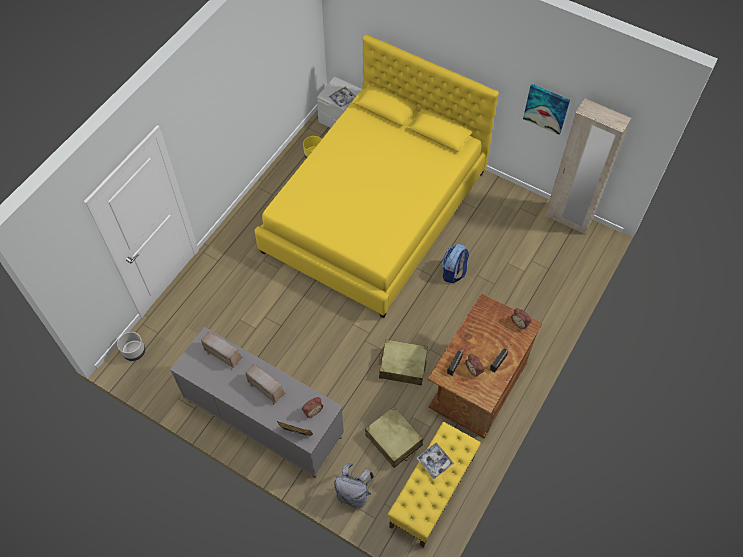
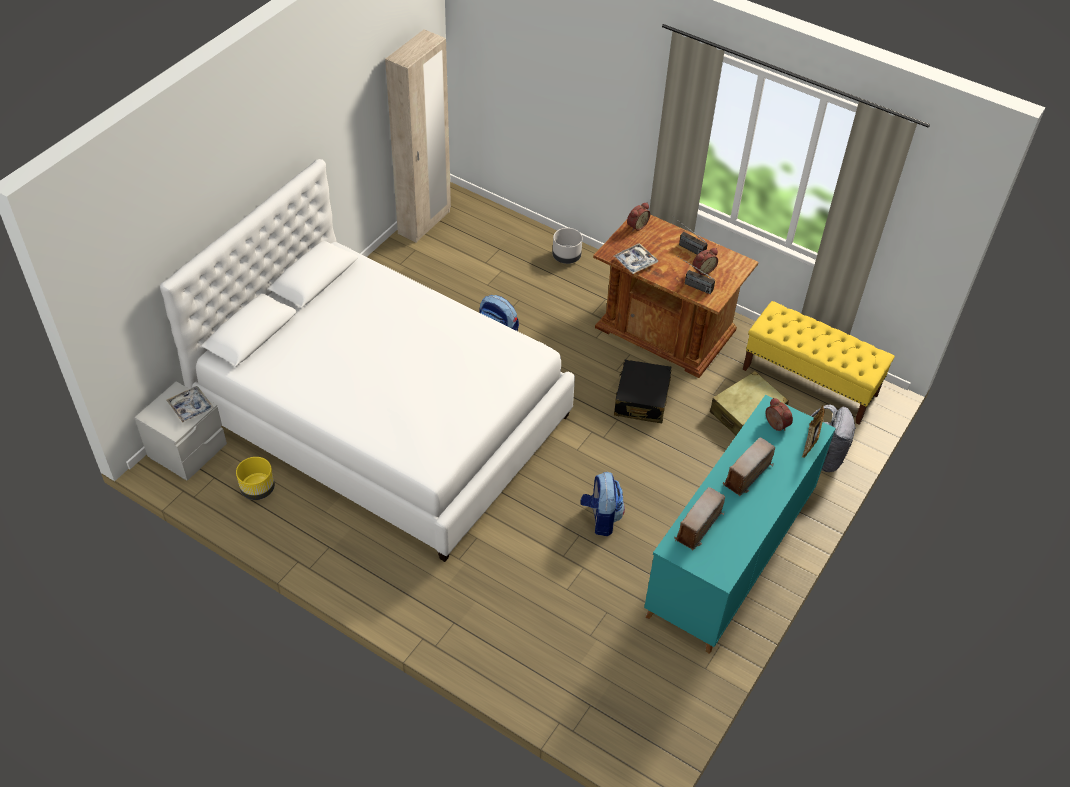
camera: 90 degrees left, 10 degrees down
grey planter [117,332,146,361] -> grey planter moved to [552,228,583,264]
grey dresser [170,327,344,478] -> turquoise dresser [644,395,836,654]
yellow bed [255,34,499,318] -> white bed [160,159,575,562]
beige suitcase [379,339,428,386] -> black suitcase [614,360,672,423]
tray [416,443,454,479] -> tray moved to [614,243,659,274]
picture [523,84,570,135] -> none
none -> backpack [581,472,625,536]

